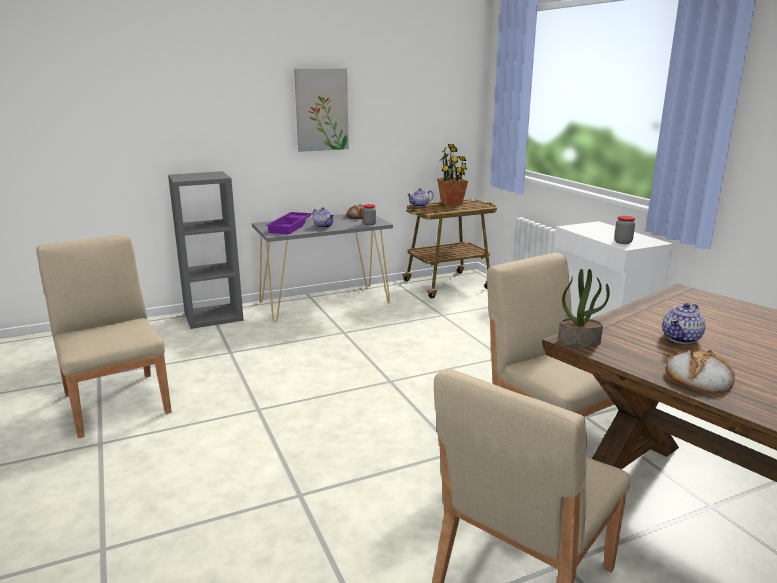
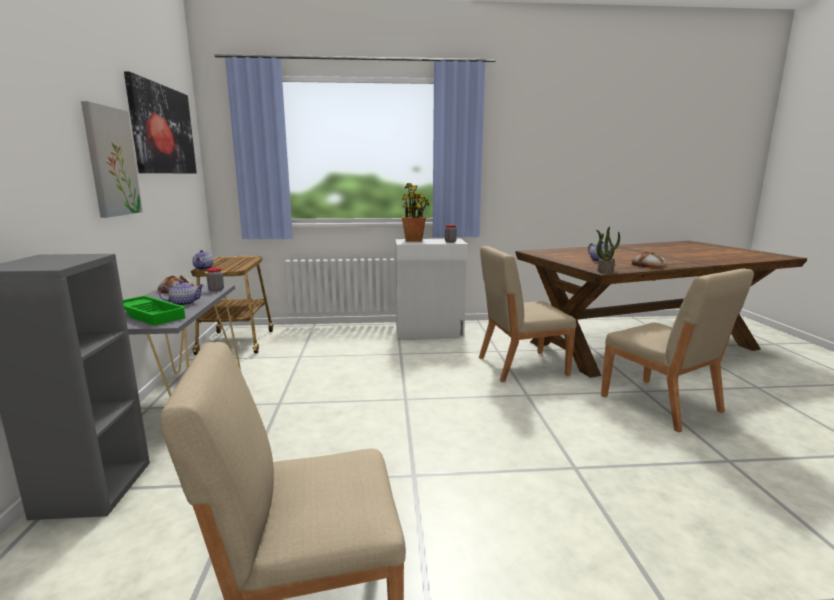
camera: 70 degrees left, 5 degrees down
purple tray [266,212,312,234] -> green tray [123,296,187,326]
potted plant [437,144,468,206] -> potted plant moved to [402,183,429,242]
none -> picture [124,71,197,173]

